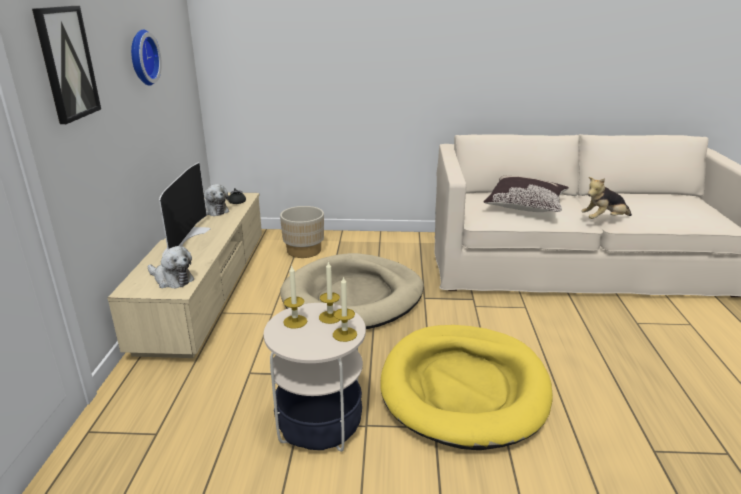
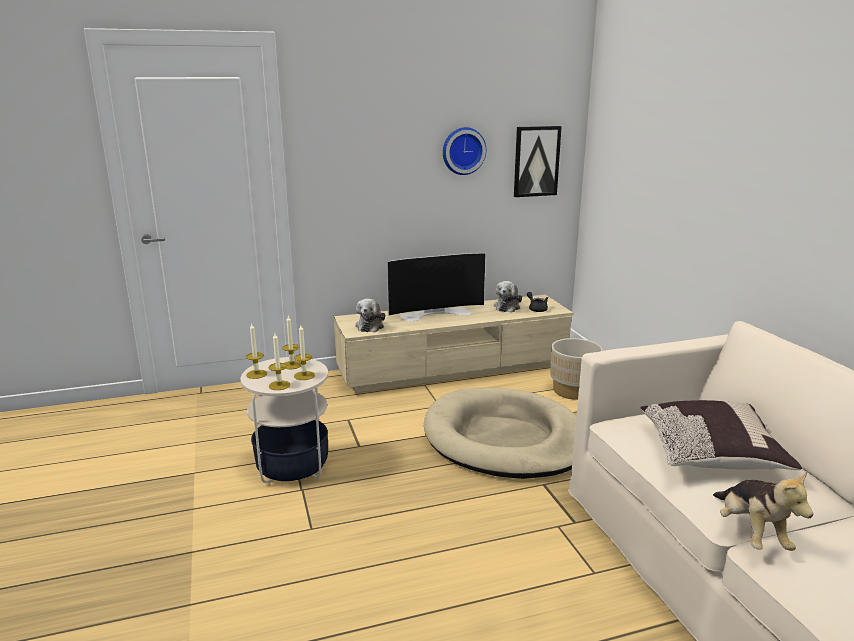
camera: 70 degrees right, 5 degrees down
picture [32,6,101,124] -> picture moved to [514,126,562,197]
yellow dog bed [381,325,553,450] -> none
plush toy [581,177,632,219] -> plush toy turned 150 degrees counterclockwise [713,472,814,551]
none -> candle [246,324,267,379]

